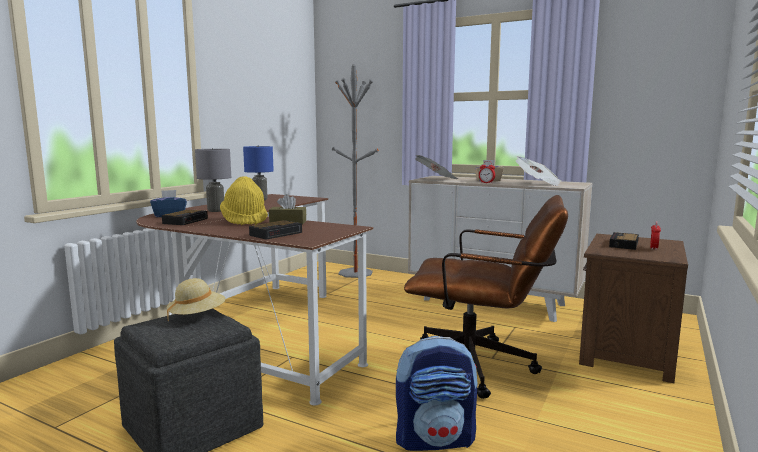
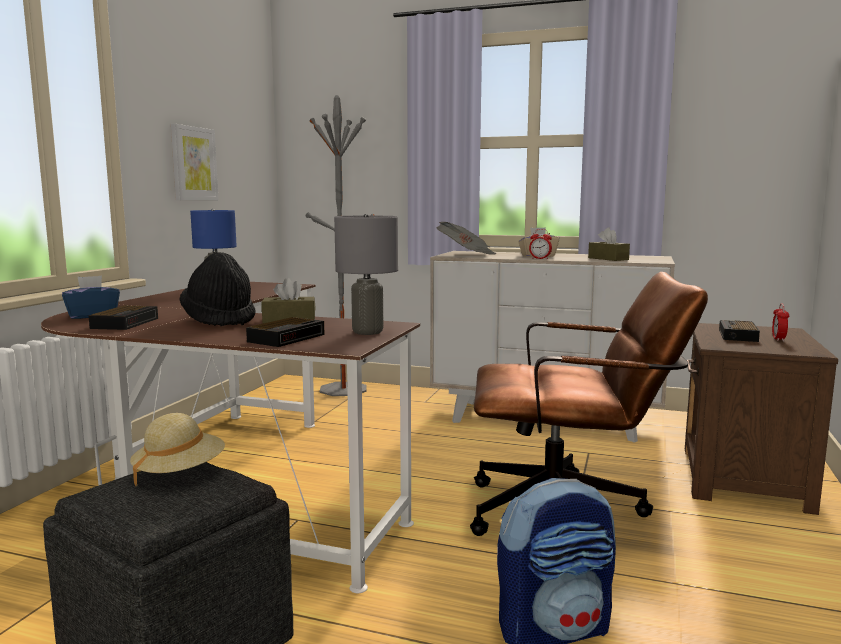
camera: 10 degrees left, 0 degrees up
grey table lamp [195,148,231,212] -> grey table lamp moved to [334,214,398,335]
yellow hat [220,176,268,225] -> black hat [180,252,256,326]
newspaper [515,156,561,186] -> brown tissue box [588,227,630,261]
none -> picture [171,124,219,200]

